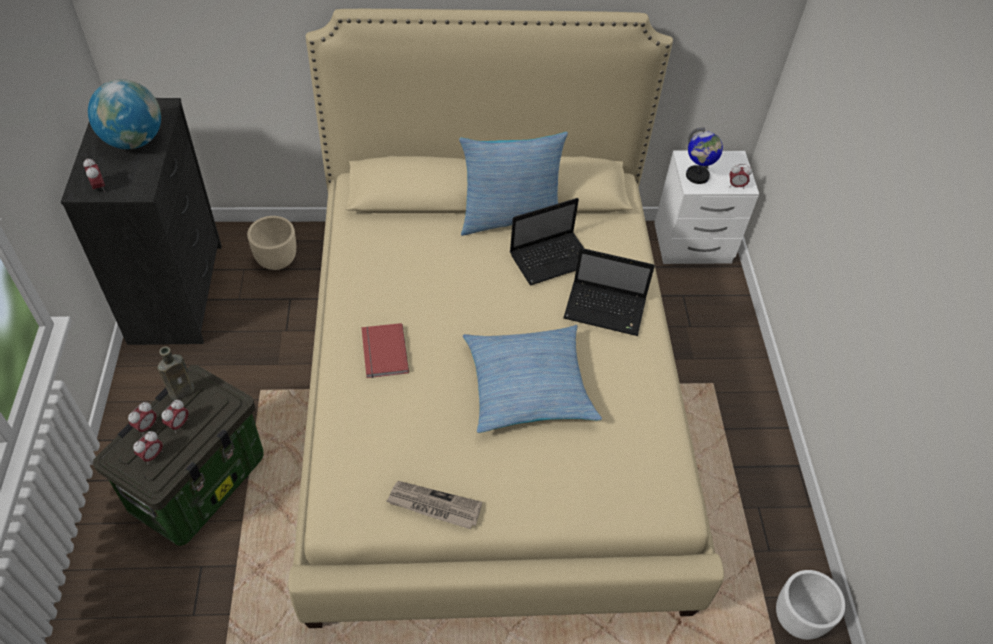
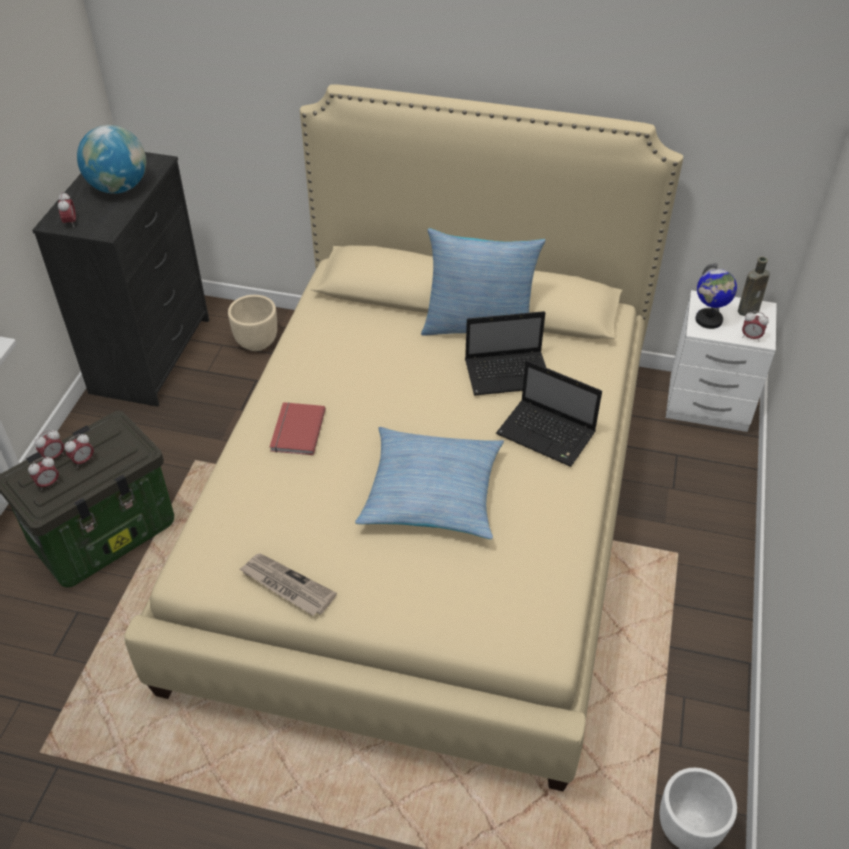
camera: 20 degrees right, 5 degrees down
brown bottle [157,347,195,400] -> brown bottle moved to [738,256,770,316]

